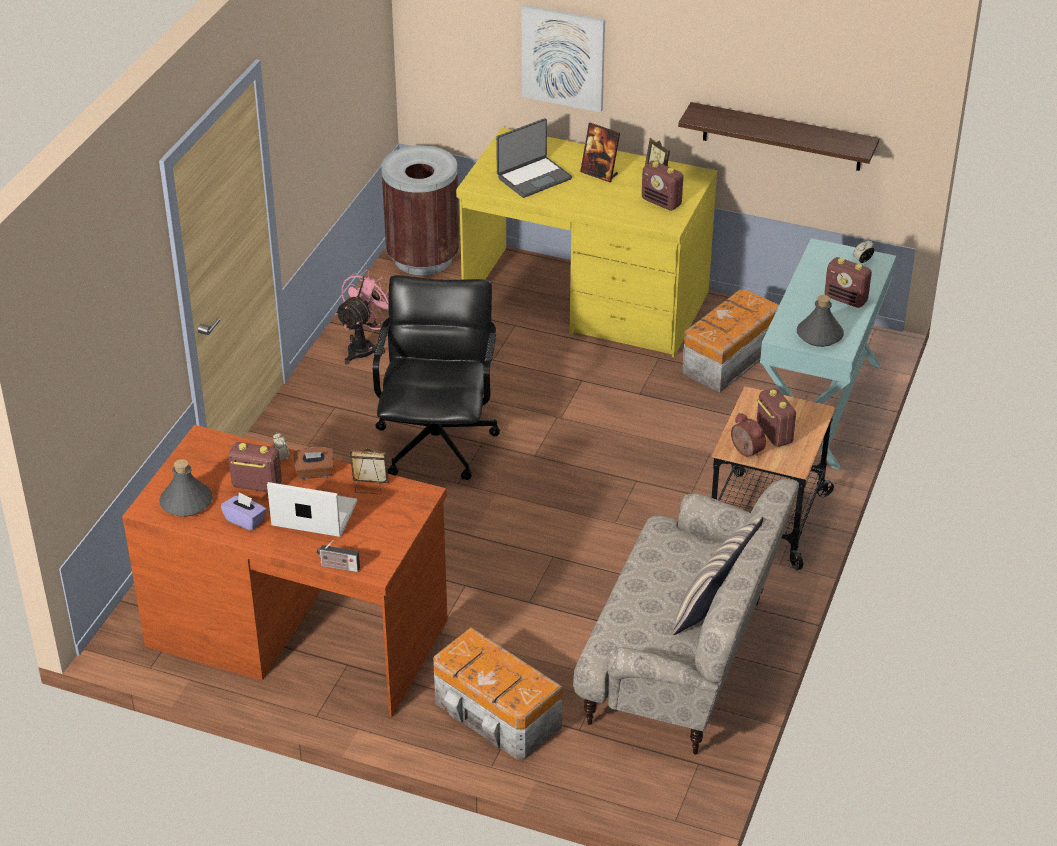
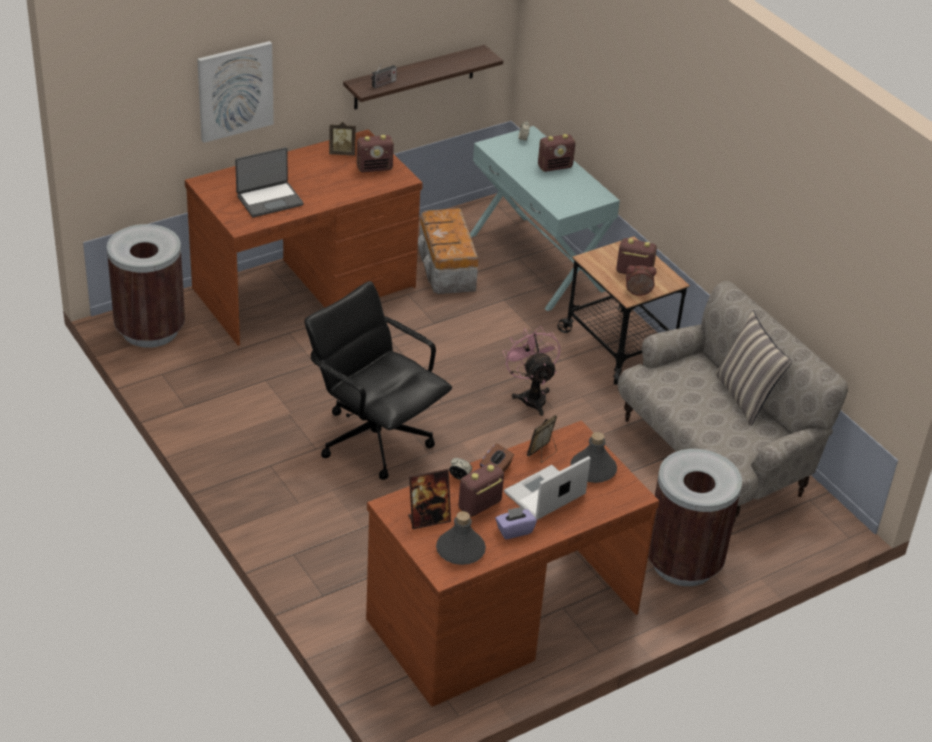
camera: 55 degrees left, 0 degrees up
radio [317,540,360,572] -> radio moved to [371,63,397,88]
pink fan [335,270,389,364] -> pink fan moved to [503,326,560,416]
storage box [433,627,563,759] -> brown trash can [648,449,742,586]
yellow desk [456,128,717,357] -> brown desk [185,129,423,346]
laptop [496,118,572,198] -> laptop turned 60 degrees clockwise [235,147,304,217]
picture frame [580,123,620,182] -> picture frame moved to [408,469,451,529]
grey bottle [797,295,844,347] -> grey bottle moved to [570,432,617,483]

